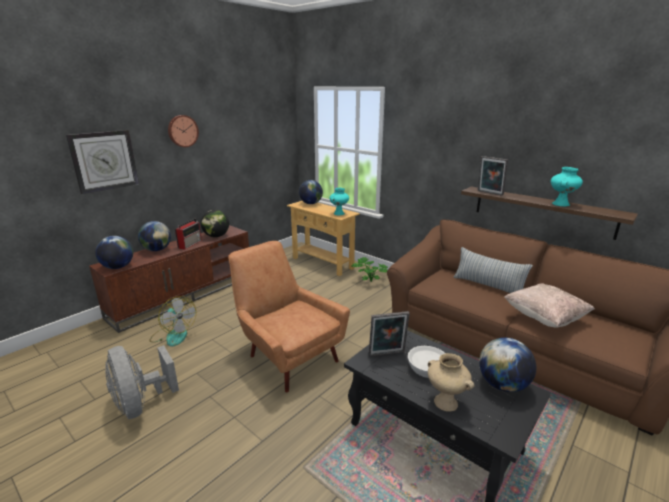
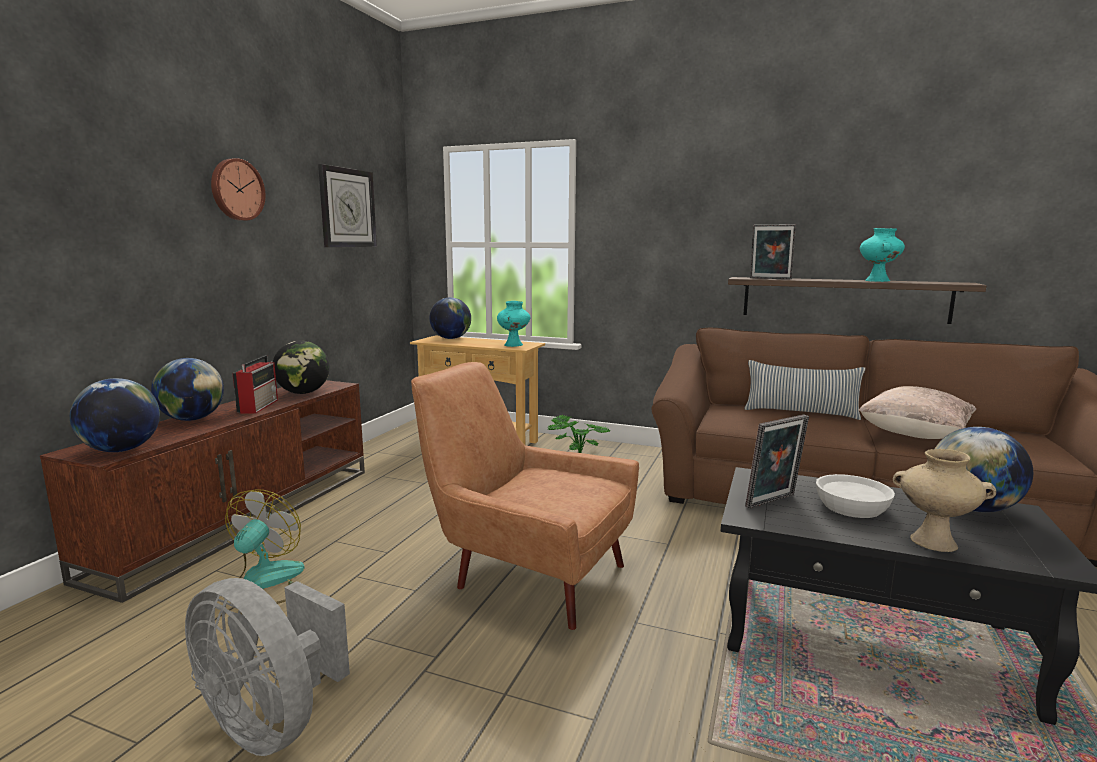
camera: 20 degrees left, 10 degrees down
wall clock [66,130,139,194] -> wall clock moved to [318,164,377,247]
fan [150,296,196,346] -> fan turned 105 degrees counterclockwise [225,489,305,604]

